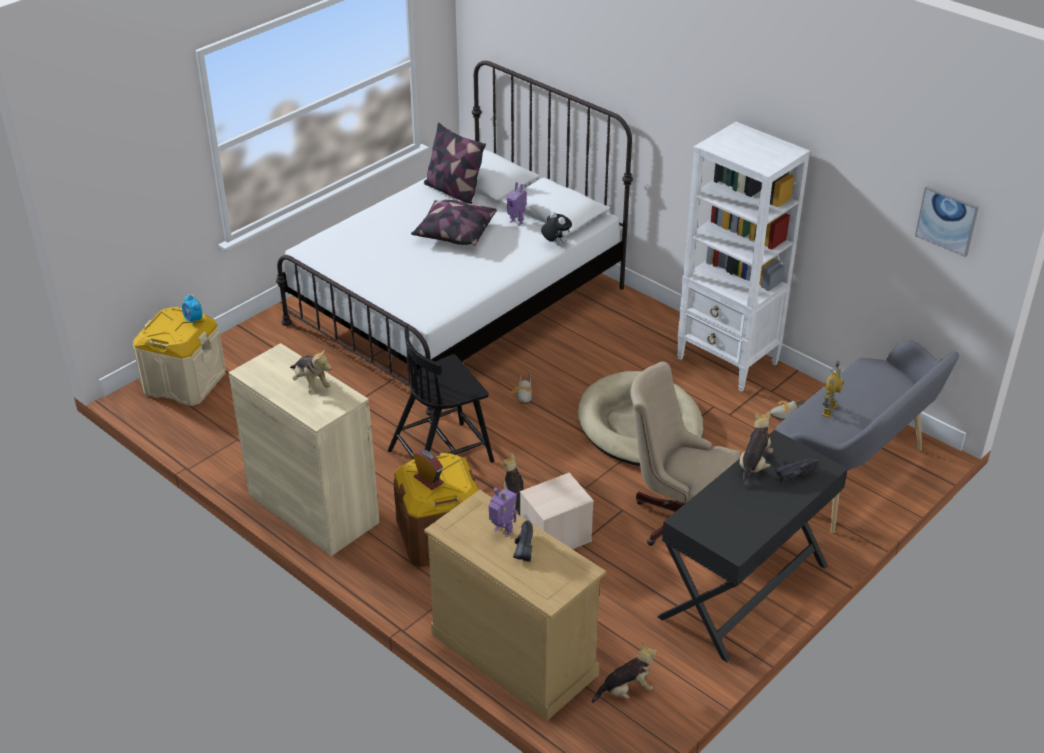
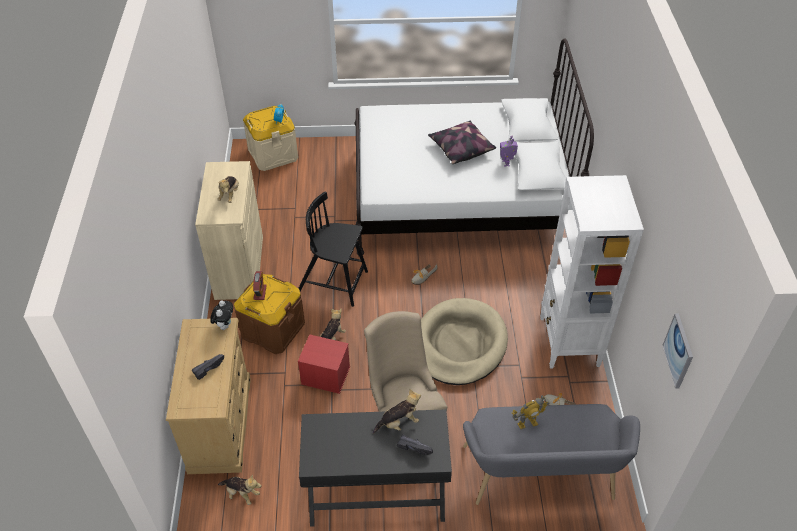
camera: 45 degrees right, 10 degrees up
pillow [424,123,486,204] -> none
toy robot [489,487,517,537] -> none
beige storage box [520,473,594,549] -> red storage box [298,334,350,394]
plush toy [541,212,572,246] -> plush toy moved to [210,300,233,330]

